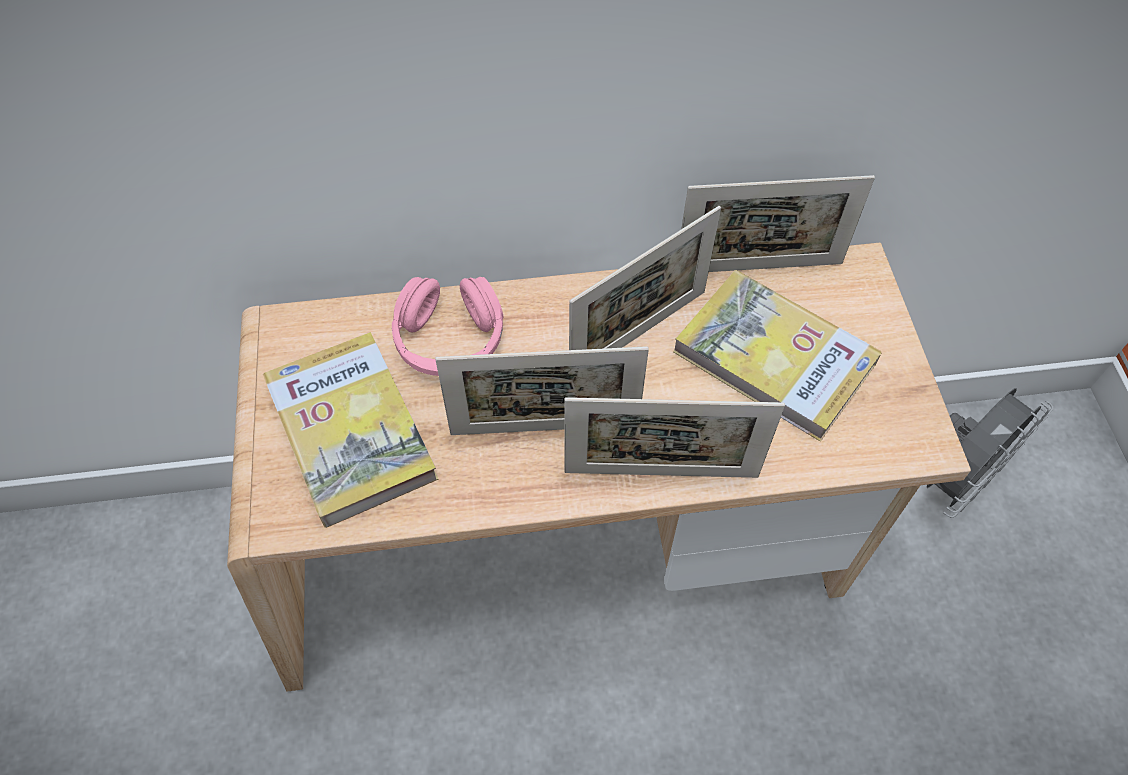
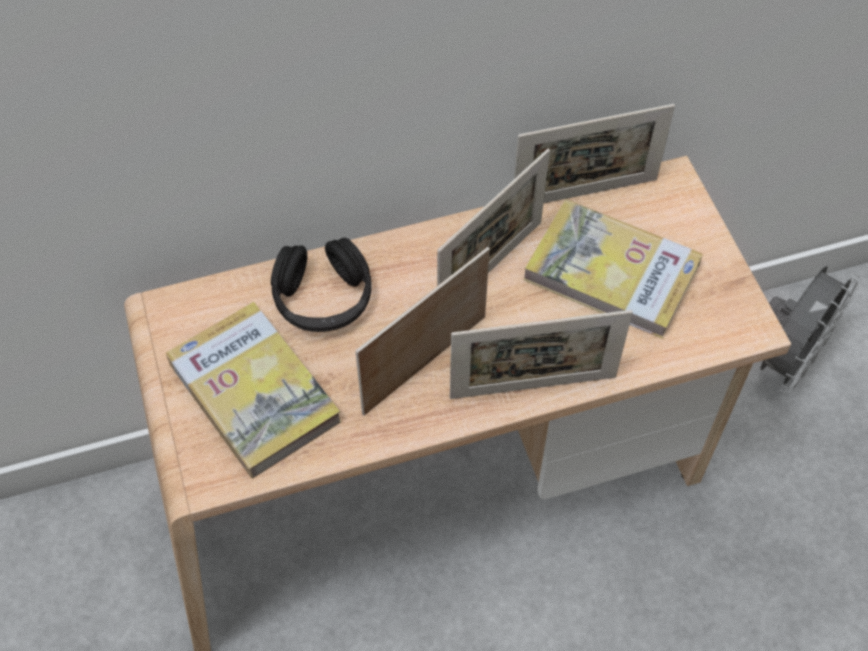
camera: 10 degrees left, 0 degrees up
pink headphones [392,277,503,376] -> black headphones [271,238,372,332]
picture frame [435,346,649,435] -> picture frame turned 150 degrees clockwise [355,247,490,415]

